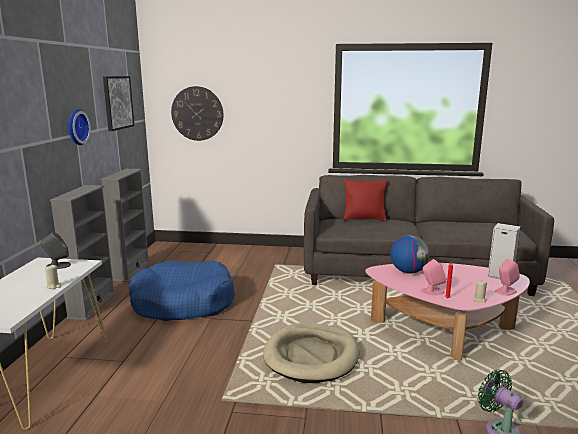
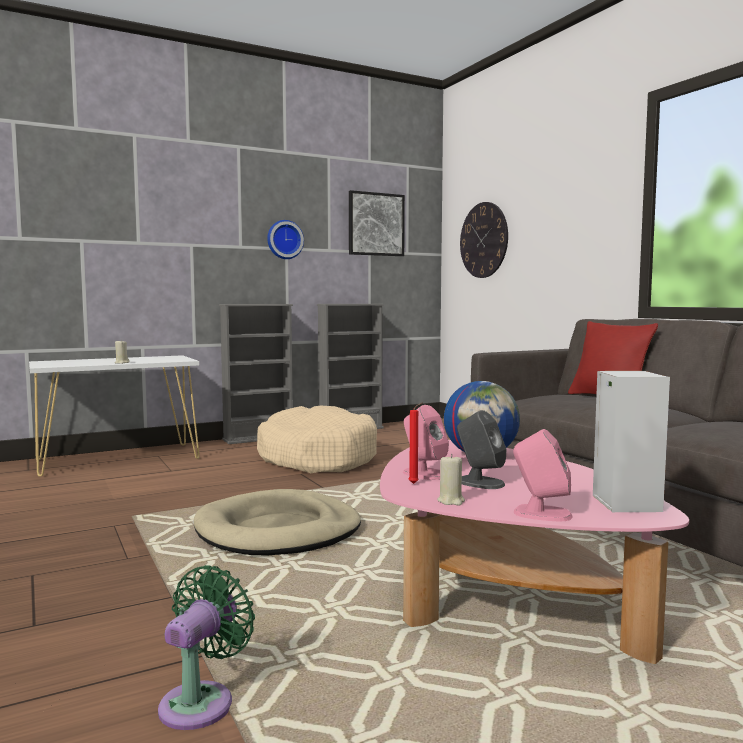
camera: 55 degrees right, 10 degrees down
grey speaker [40,232,71,269] -> grey speaker moved to [457,410,506,489]
blue dog bed [129,261,235,321] -> beige dog bed [257,406,377,473]

